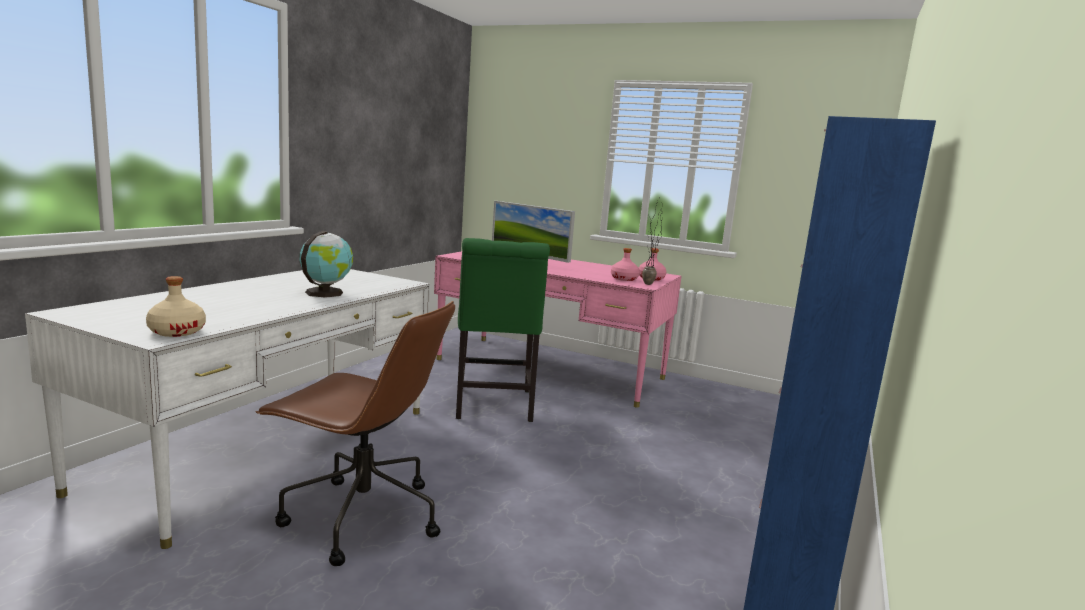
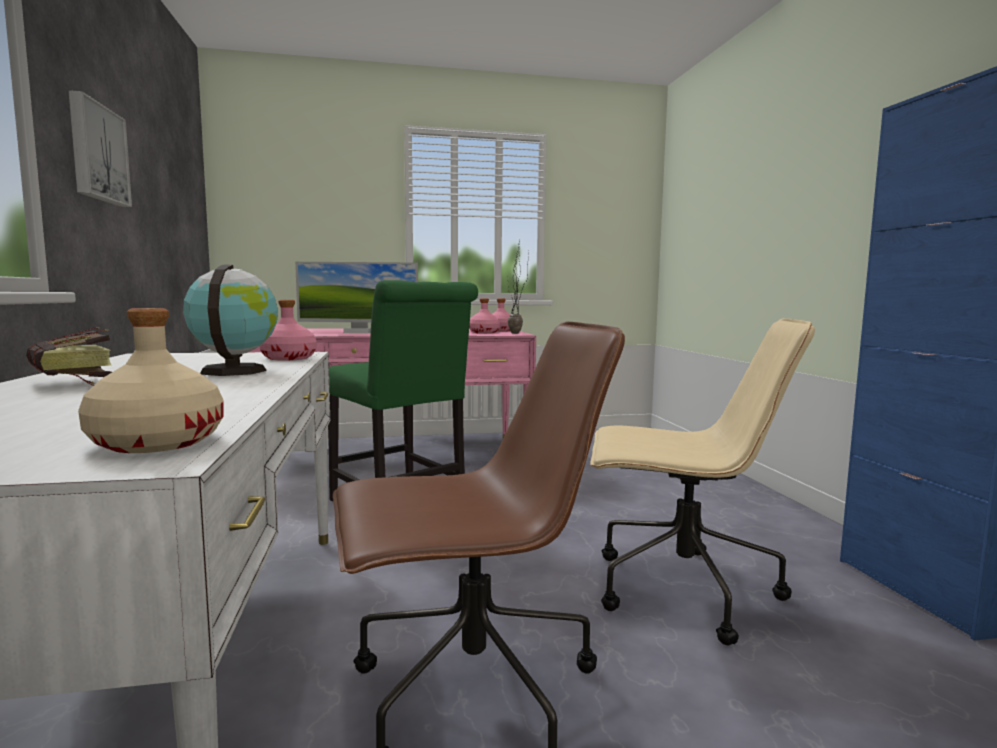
camera: 35 degrees left, 5 degrees down
none -> book [26,327,112,386]
none -> picture [68,90,132,207]
none -> pink bottle [259,300,317,361]
none -> beige office chair [590,318,815,645]

